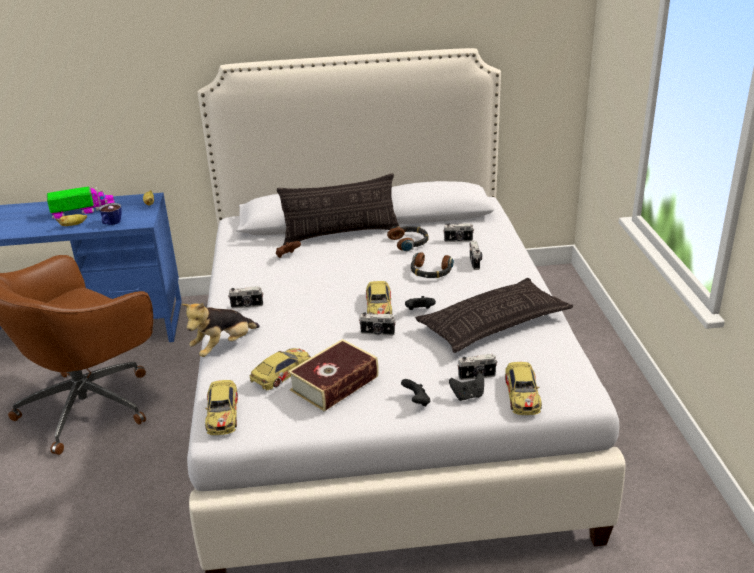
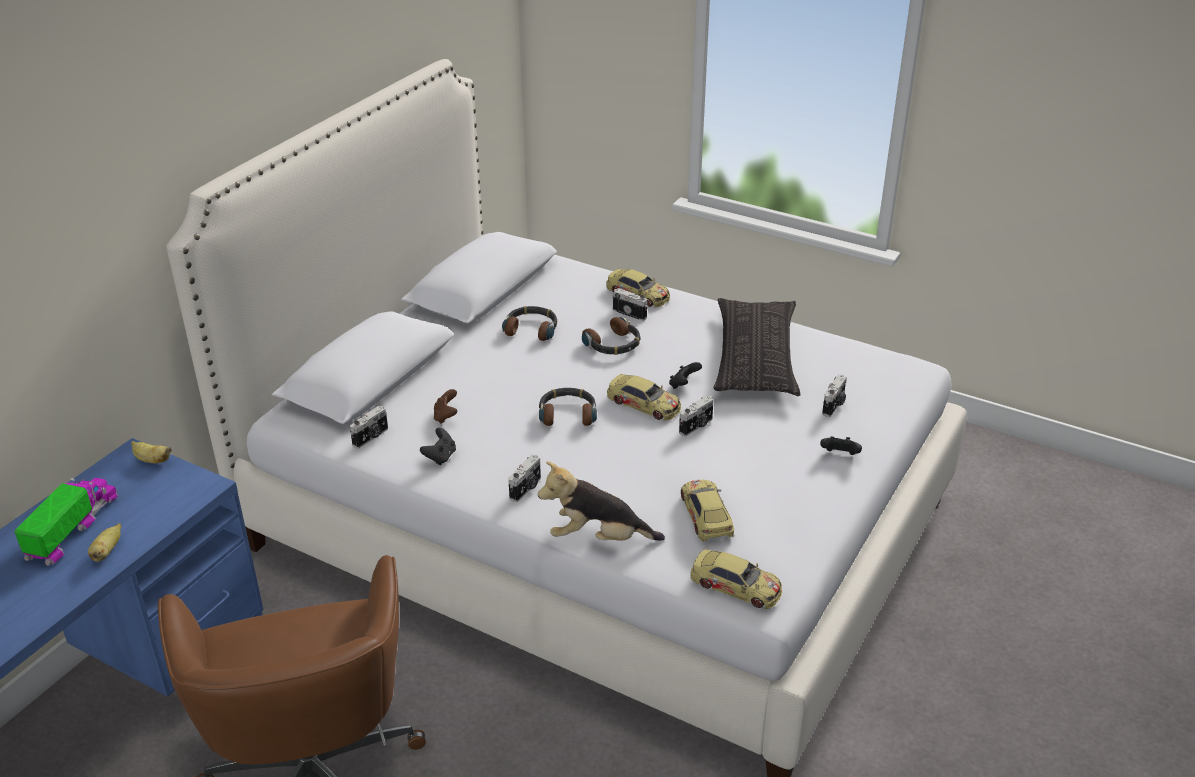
camera: 55 degrees left, 5 degrees up
cup [99,203,121,225] -> none
plush toy [182,303,260,357] -> plush toy turned 105 degrees clockwise [538,462,665,541]
pillow [277,173,399,245] -> none
book [288,339,379,411] -> none
camera [443,223,474,242] -> camera moved to [350,406,388,449]
black game controller [449,373,484,401] -> black game controller moved to [420,428,456,465]
toy car [505,362,542,415] -> toy car moved to [606,269,670,307]
none -> headphones [539,388,597,426]

